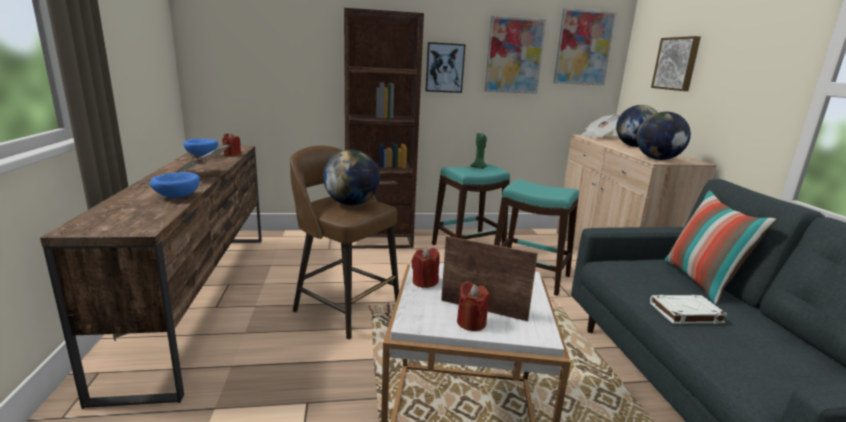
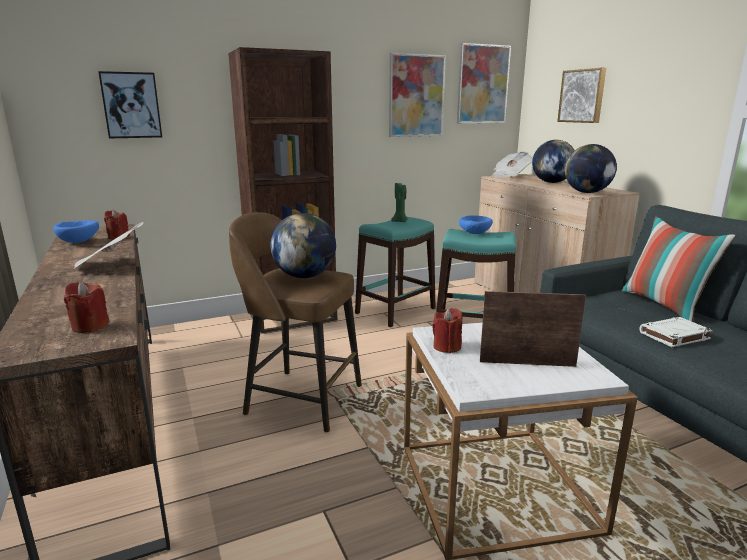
camera: 15 degrees left, 0 degrees up
blue bowl [150,172,200,198] -> blue bowl moved to [459,215,493,234]
picture [425,42,466,93] -> picture moved to [98,71,162,139]
red candle [457,281,489,331] -> red candle moved to [64,282,109,333]

